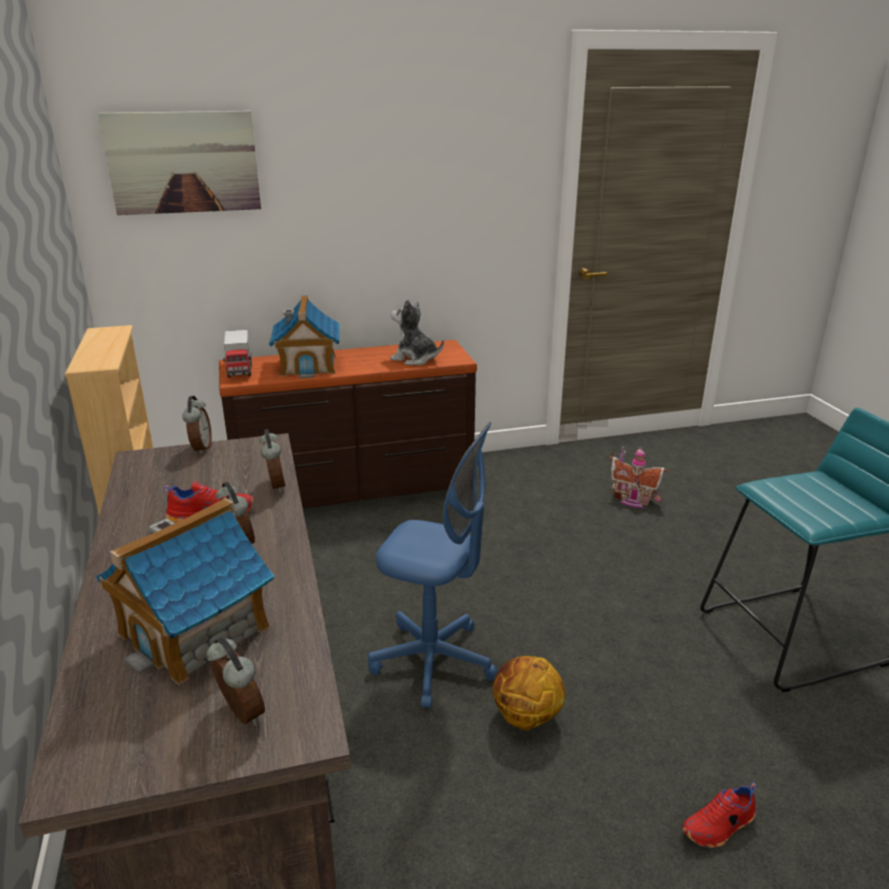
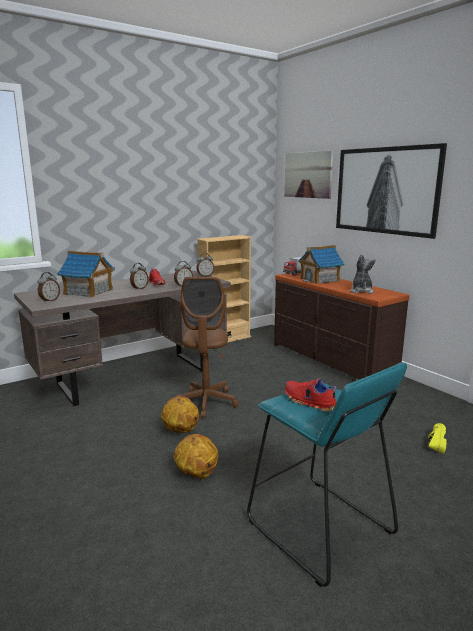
camera: 70 degrees right, 10 degrees down
blue office chair [368,422,498,709] -> brown office chair [176,277,239,419]
toy house [609,447,668,508] -> yellow shoe [428,423,447,454]
red shoe [682,782,757,848] -> red shoe moved to [285,378,337,412]
none -> basketball [173,434,218,479]
none -> picture [336,143,447,239]

